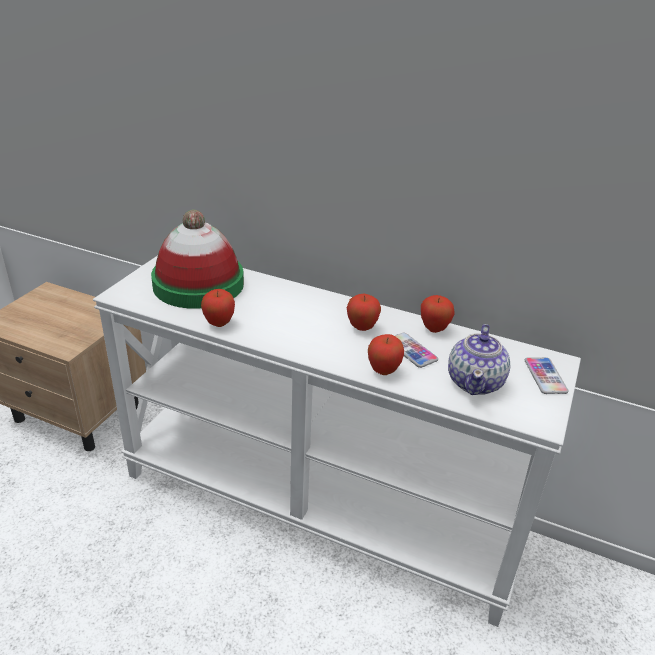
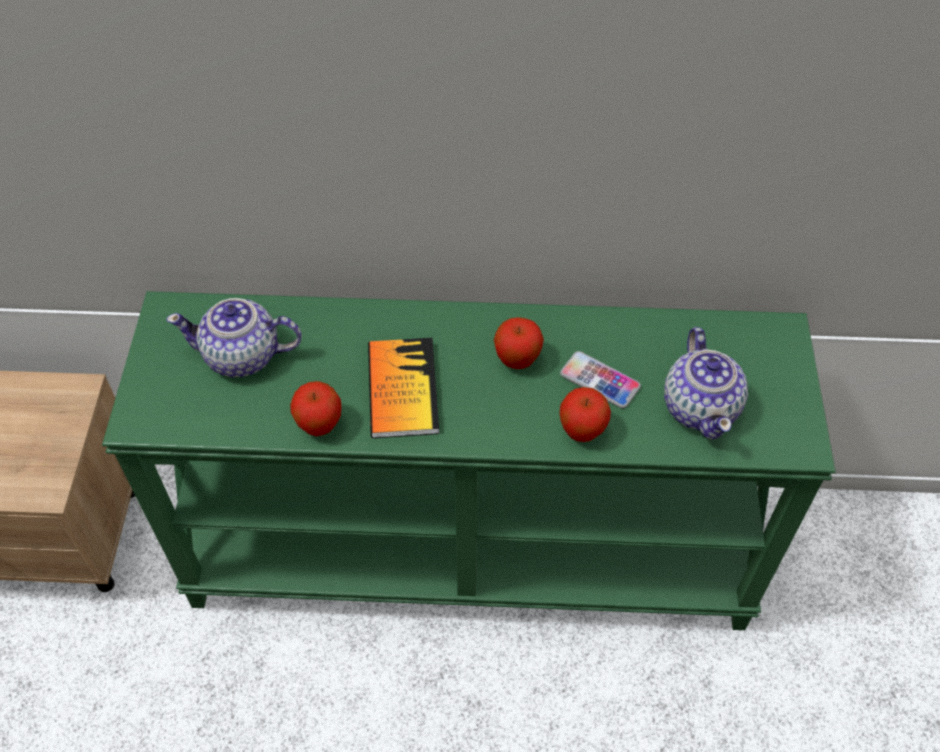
camera: 20 degrees left, 20 degrees up
white console table [93,255,581,627] -> green console table [102,291,836,630]
hat [151,210,244,309] -> teapot [166,298,302,377]
apple [421,295,455,333] -> none
phone [525,357,568,394] -> none
none -> book [368,338,439,438]

